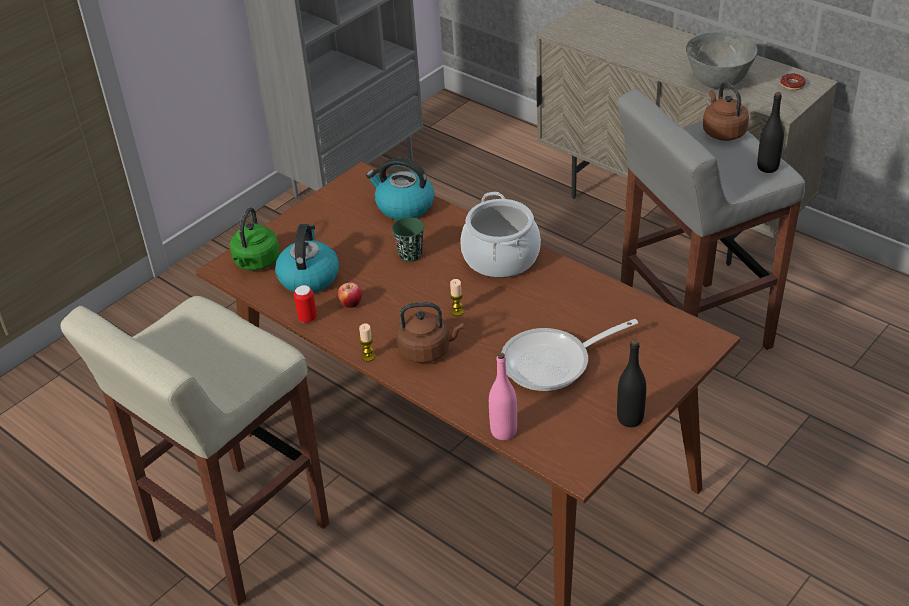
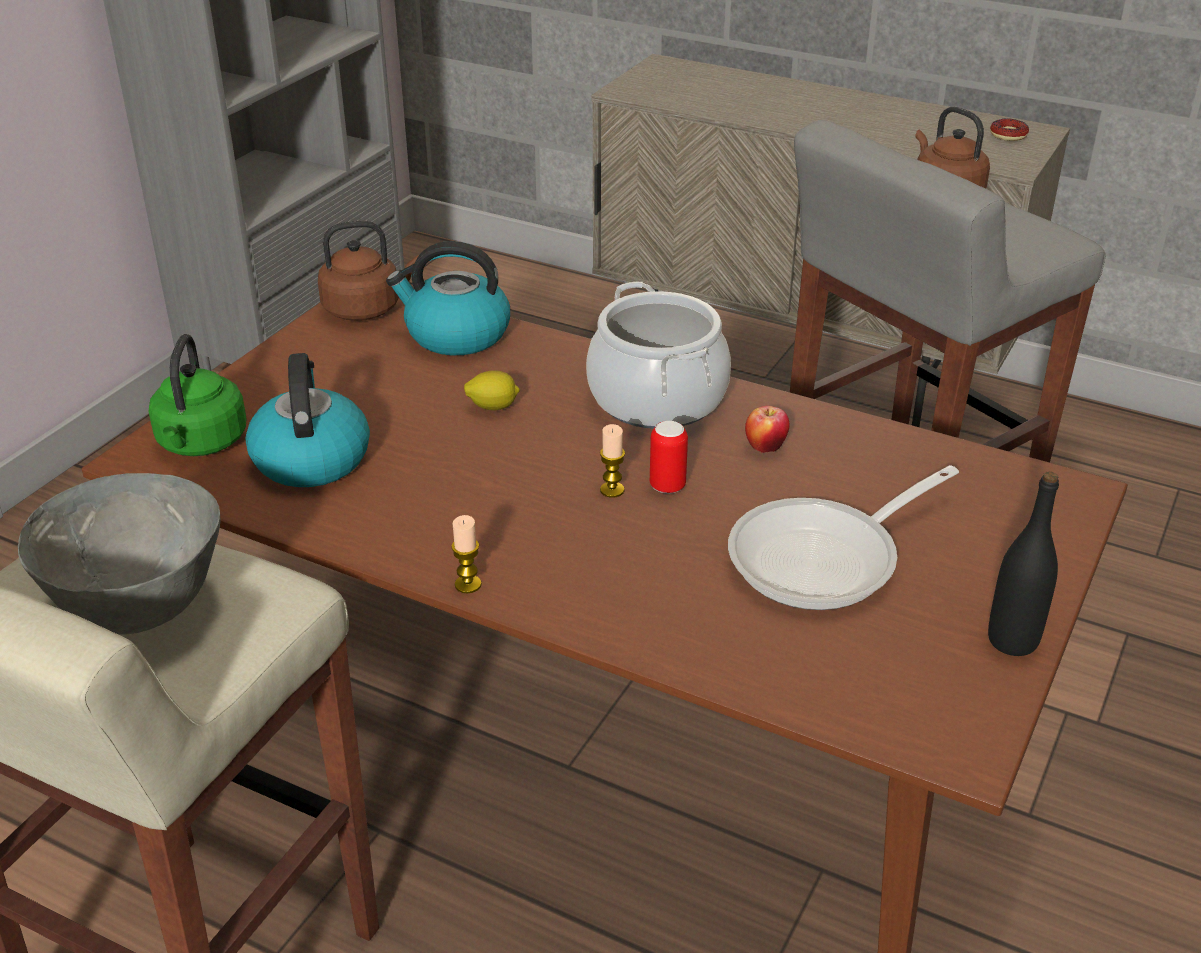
camera: 15 degrees left, 5 degrees down
can [294,285,317,323] -> can moved to [650,421,688,493]
apple [338,282,362,308] -> apple moved to [745,406,790,453]
green cup [392,217,424,262] -> lemon [464,370,520,411]
brown kettle [396,302,464,363] -> brown kettle moved to [318,221,419,321]
pink bottle [489,353,517,440] -> none
grey bowl [686,32,758,89] -> grey bowl moved to [18,473,220,634]
black bottle [757,92,784,173] -> none

